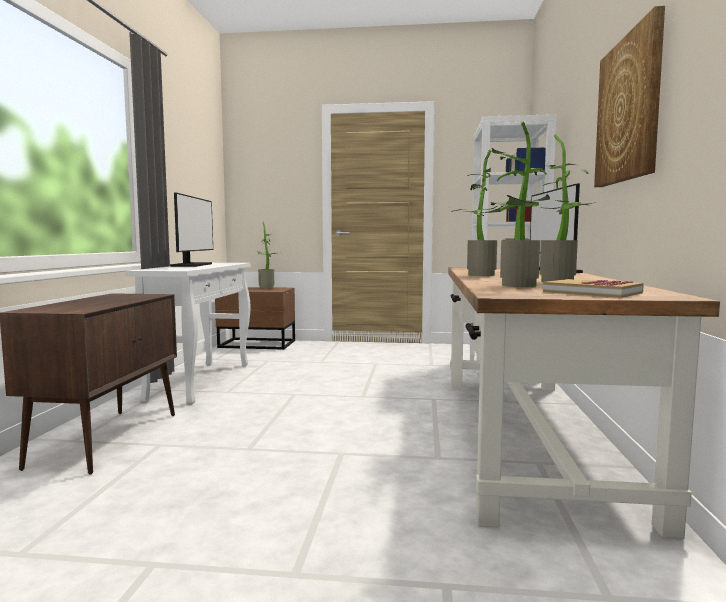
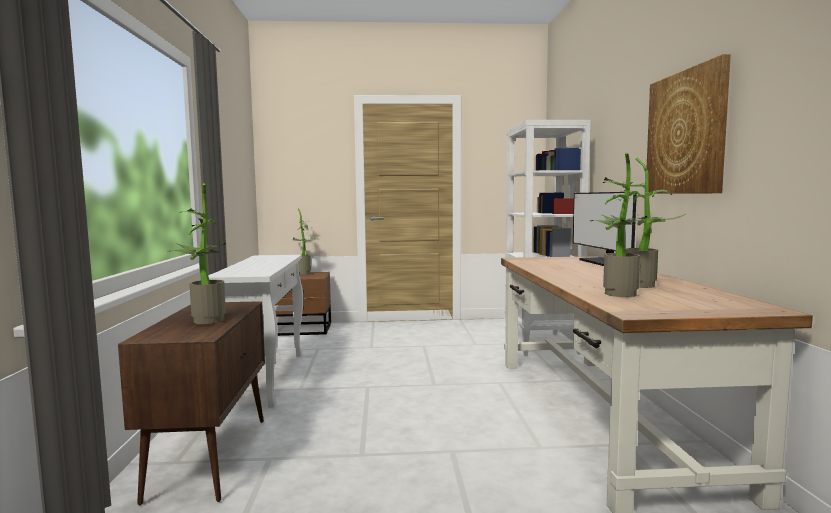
camera: 10 degrees left, 0 degrees up
monitor [170,192,213,267] -> none
potted plant [451,149,503,276] -> potted plant moved to [173,183,226,324]
book [543,279,644,298] -> none

